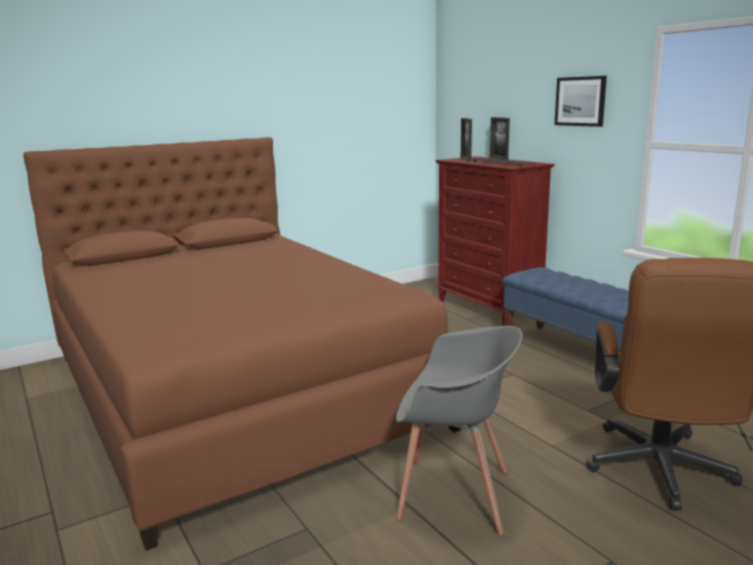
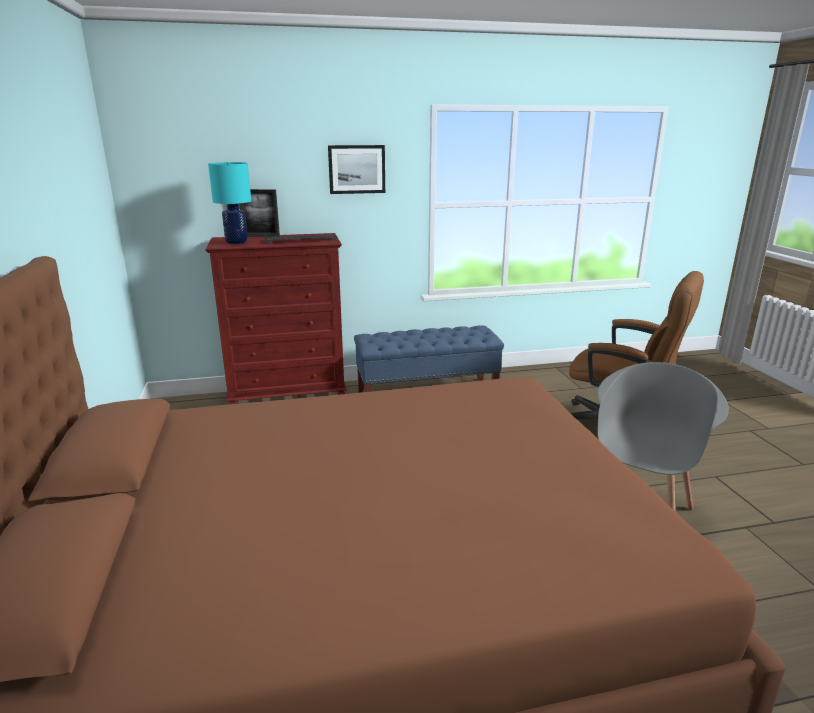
camera: 70 degrees left, 5 degrees up
picture frame [461,118,472,162] -> turquoise table lamp [208,162,251,244]

